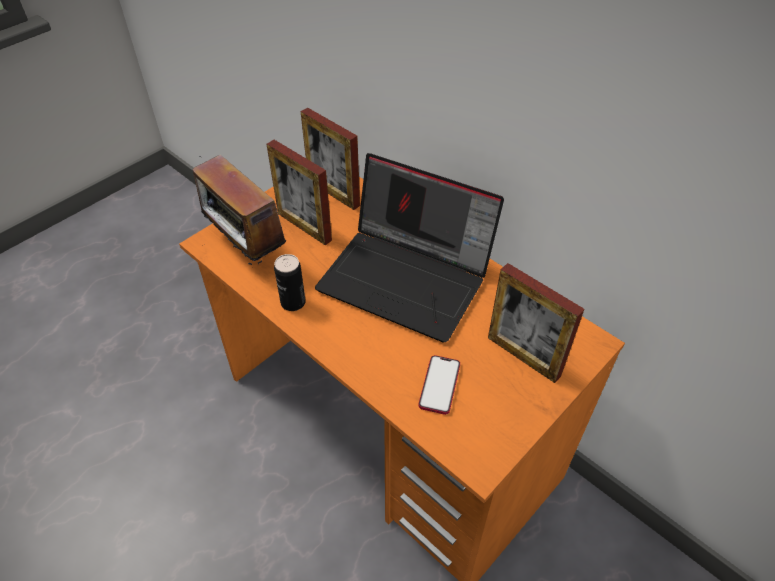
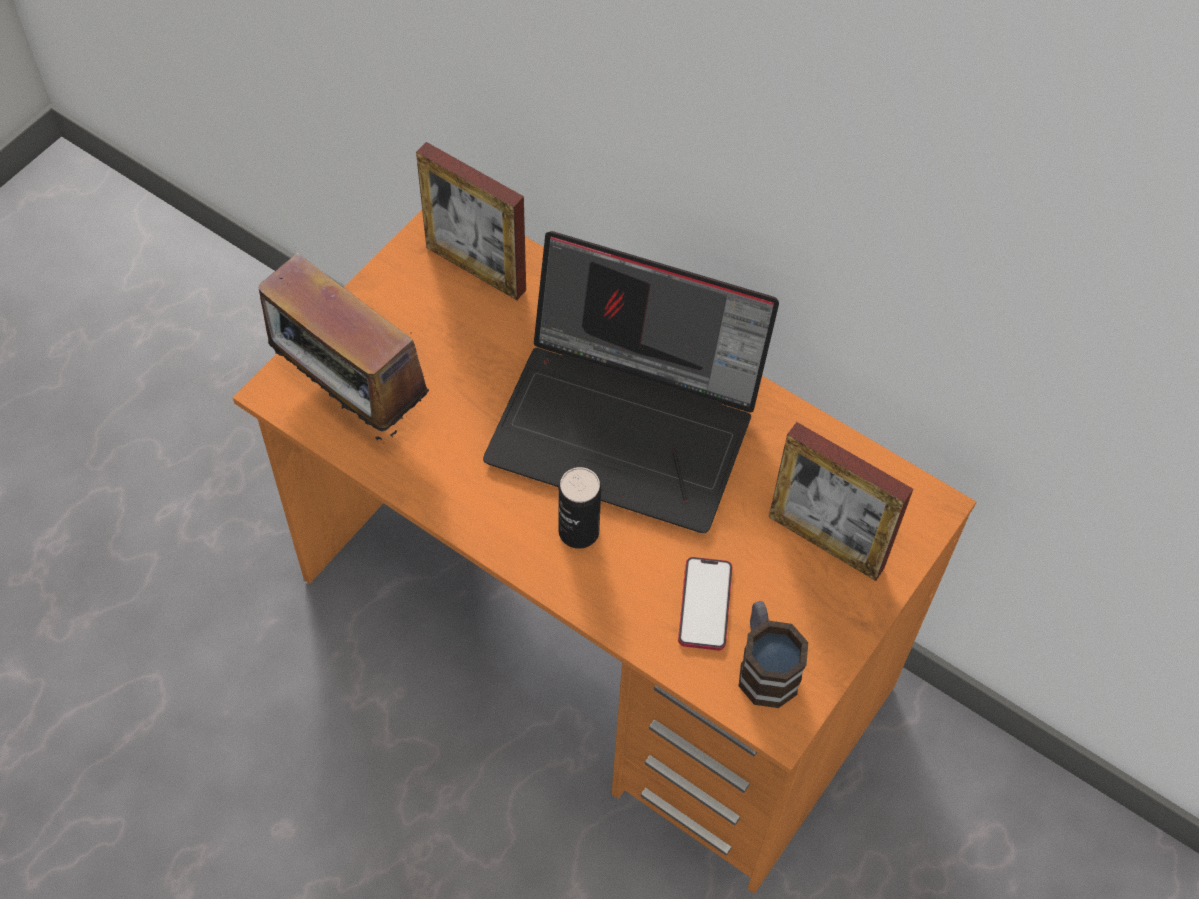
camera: 10 degrees left, 10 degrees up
picture frame [267,140,332,245] -> none
can [274,254,306,311] -> can moved to [558,467,601,549]
none -> mug [739,601,808,708]

